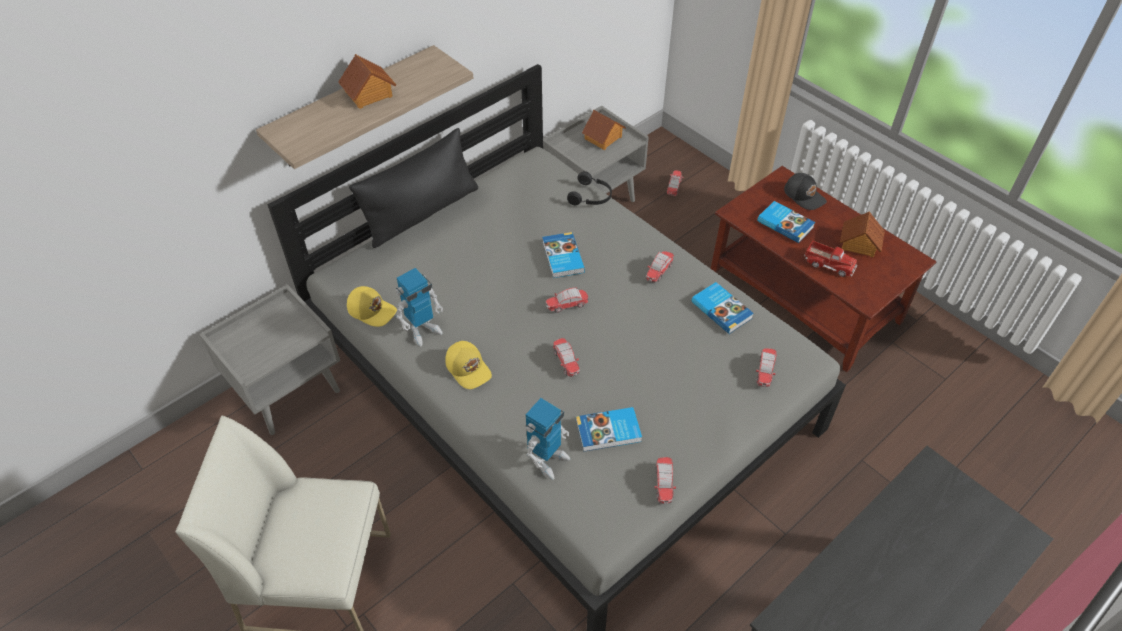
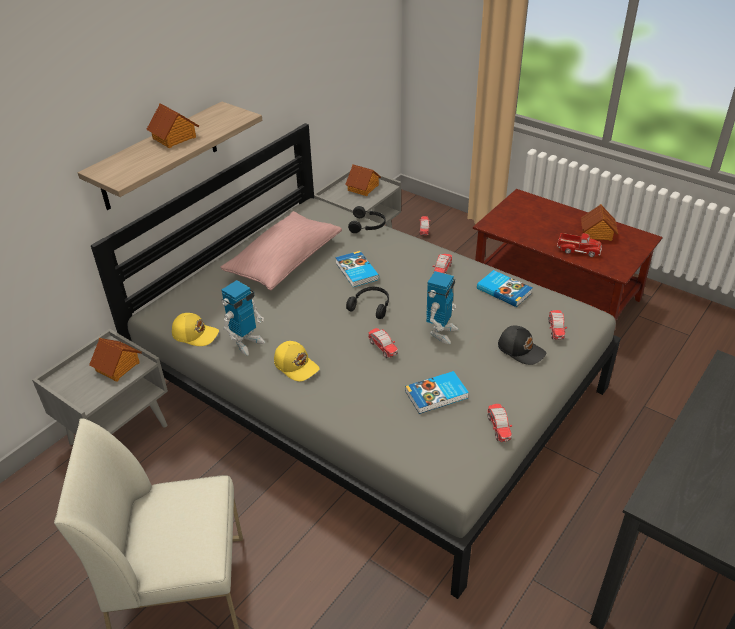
camera: 10 degrees left, 10 degrees down
black pillow [349,128,478,248] -> none
toy robot [525,398,570,480] -> toy robot moved to [426,271,459,344]
toy car [546,287,588,313] -> black headphones [346,287,389,319]
book [757,201,815,243] -> none
black cap [784,173,827,210] -> black cap moved to [498,326,546,365]
none -> toy house [89,338,142,382]
none -> pink pillow [220,211,342,290]

